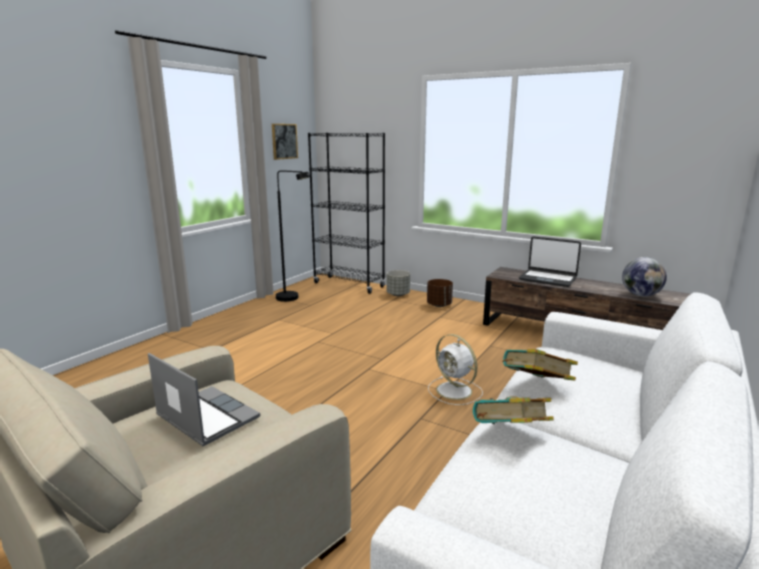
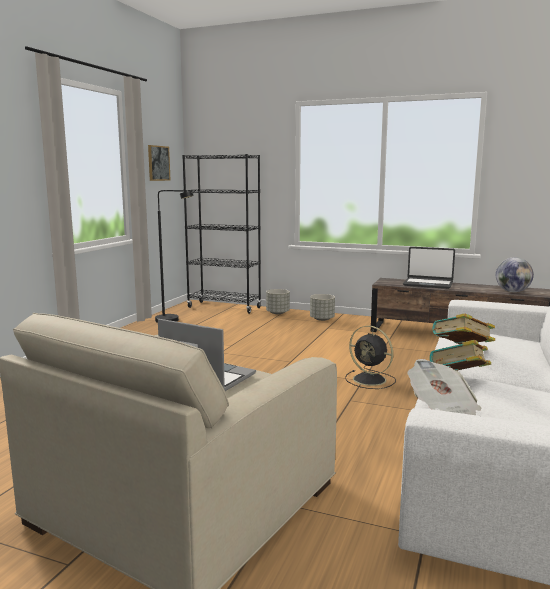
camera: 10 degrees left, 5 degrees down
brown planter [427,279,453,307] -> grey planter [310,294,335,321]
white fan [428,334,483,405] -> black fan [345,326,396,389]
none -> newspaper [408,359,482,415]

